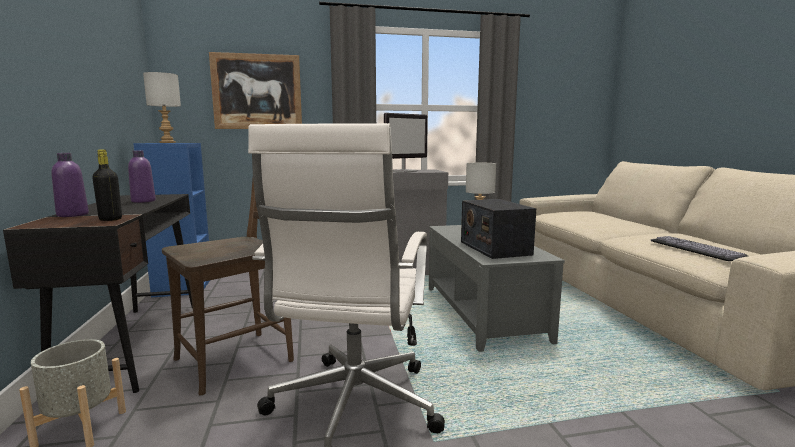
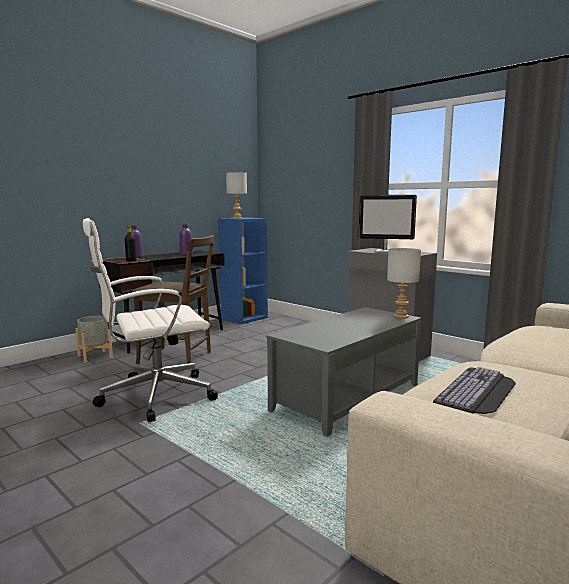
camera: 55 degrees right, 0 degrees up
picture [209,52,302,129] -> none
radio [461,199,536,259] -> none

